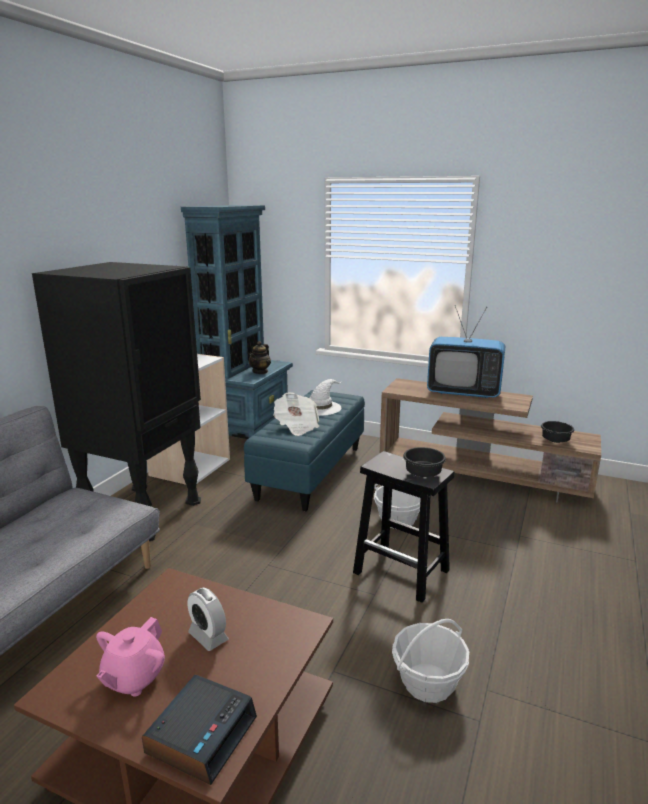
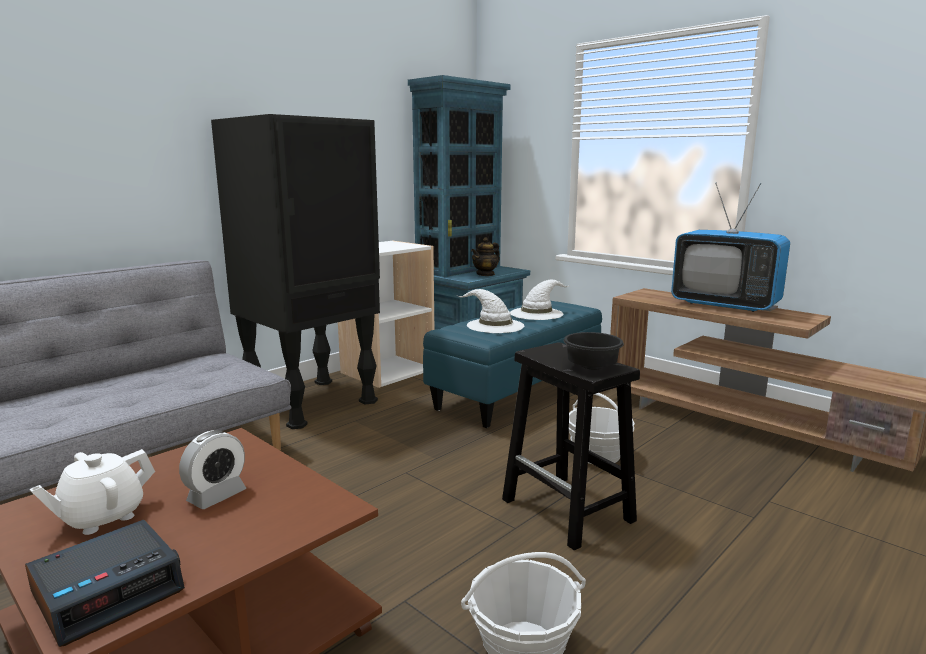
camera: 20 degrees right, 5 degrees down
pink teapot [96,617,165,697] -> white teapot [30,449,155,535]
alarm clock [187,587,229,651] -> alarm clock turned 120 degrees counterclockwise [179,430,246,509]
newspaper [274,392,319,436] -> white hat [458,289,524,333]
black bowl [541,421,574,443] -> none

